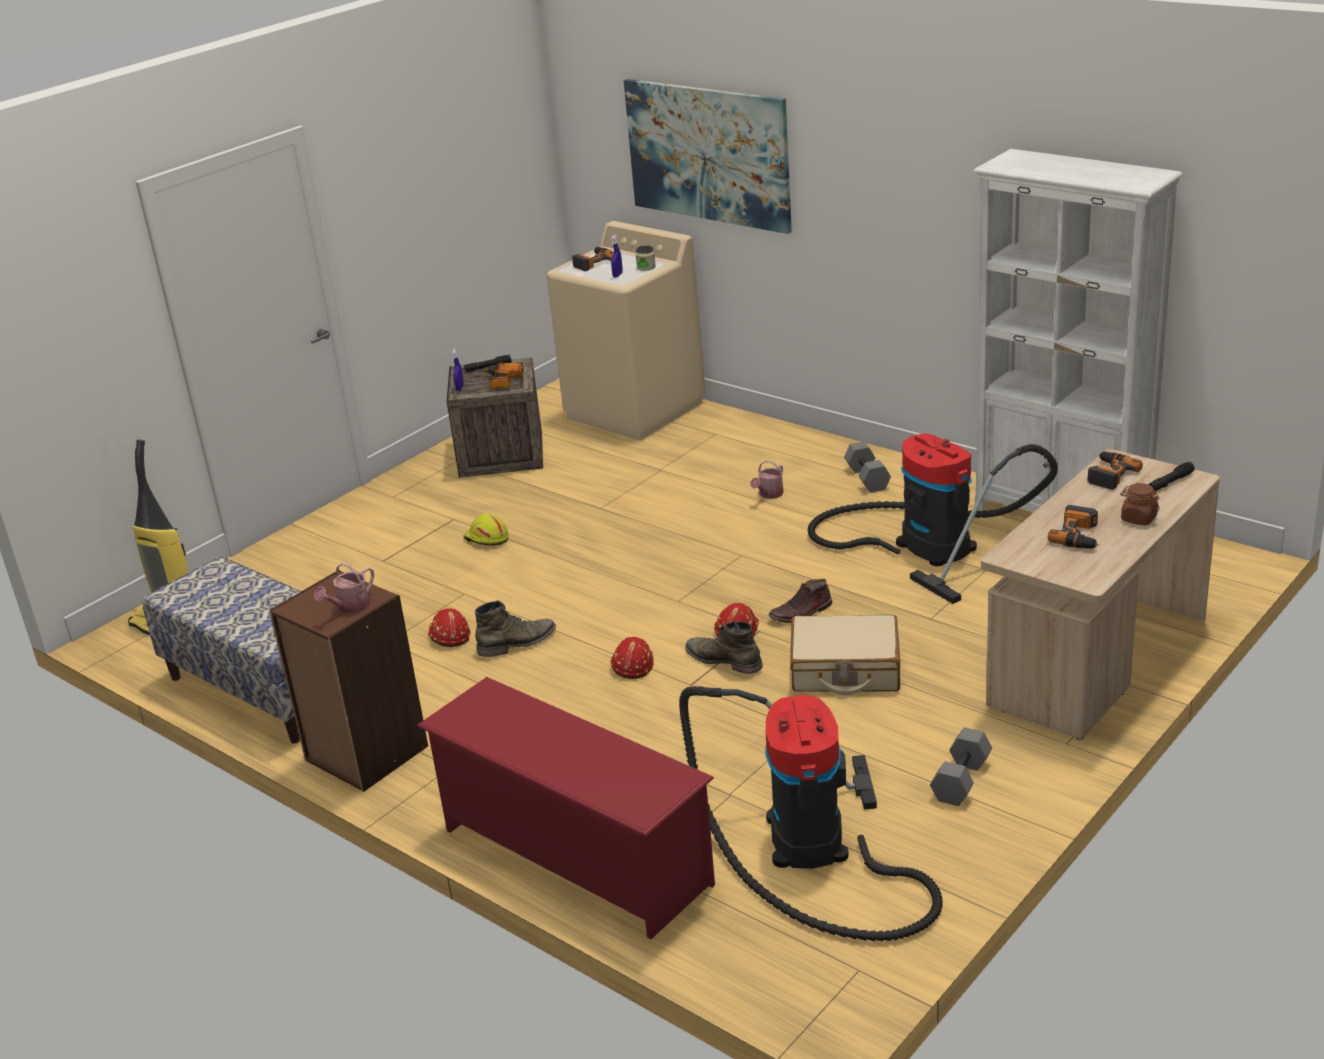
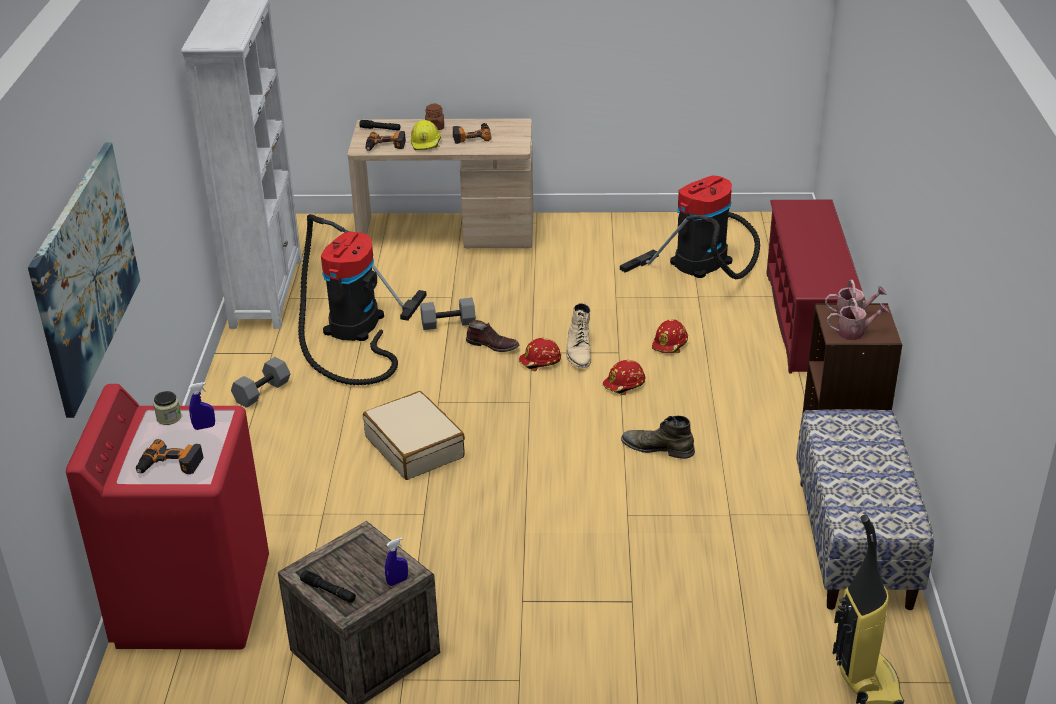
camera: 130 degrees left, 5 degrees up
red hard hat [428,608,471,647] -> red hard hat moved to [652,319,688,353]
yellow hard hat [464,514,509,546] -> yellow hard hat moved to [411,120,441,150]
power drill [476,363,524,389] -> none
beige washing machine [547,221,706,440] -> red washing machine [66,384,269,649]
green boot [685,621,763,674] -> beige boot [566,303,591,368]
watering can [750,460,784,499] -> watering can moved to [827,298,889,340]
beige suitcase [790,615,900,695] -> beige suitcase moved to [363,391,465,480]
grey dumbbell [930,728,992,806] -> grey dumbbell moved to [420,298,476,330]

